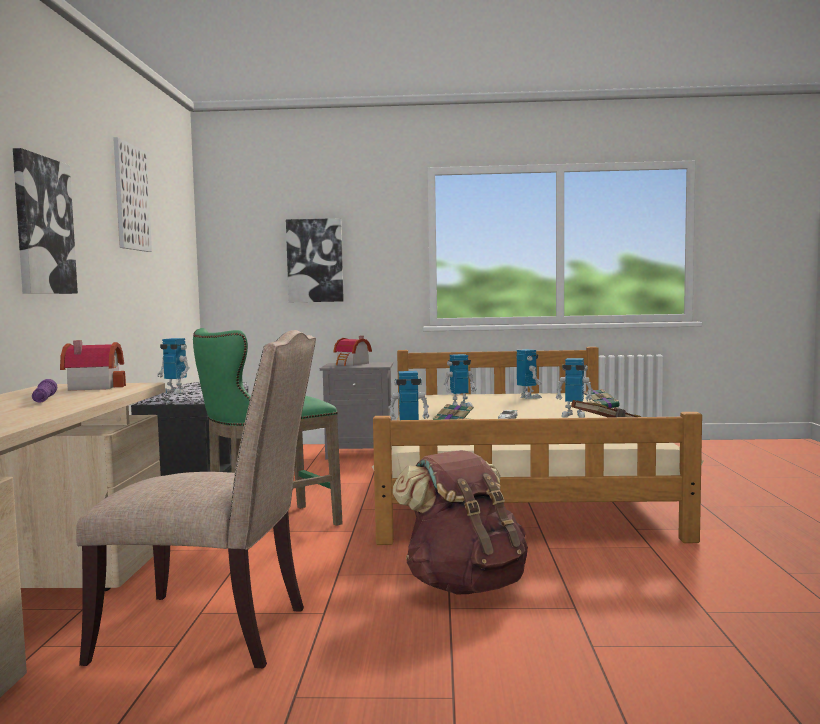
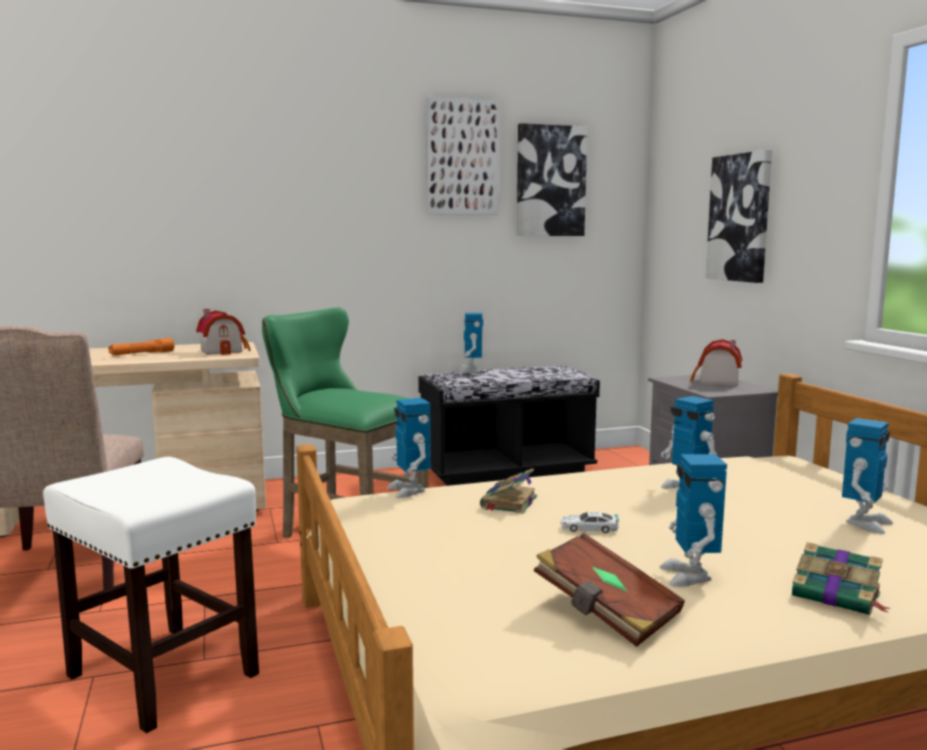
camera: 70 degrees right, 5 degrees up
picture [13,148,78,294] -> picture moved to [517,123,587,236]
purple flashlight [32,379,57,403] -> orange flashlight [109,338,174,355]
brown backpack [392,450,528,594] -> white stool [43,457,259,733]

